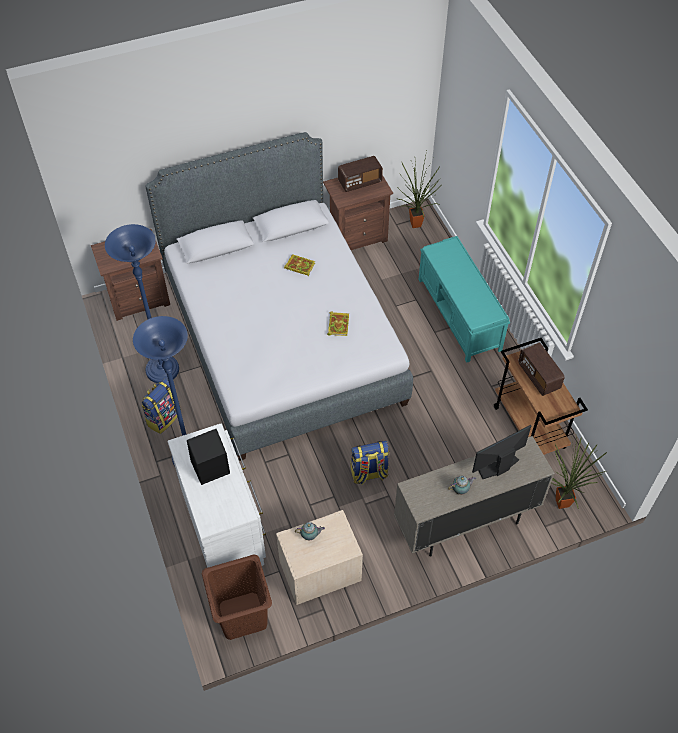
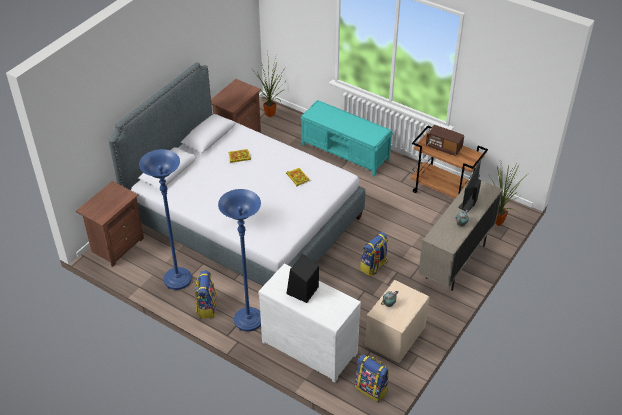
camera: 35 degrees left, 10 degrees down
brown laundry basket [202,555,272,640] -> backpack [355,354,389,402]
radio [338,156,383,192] -> none

